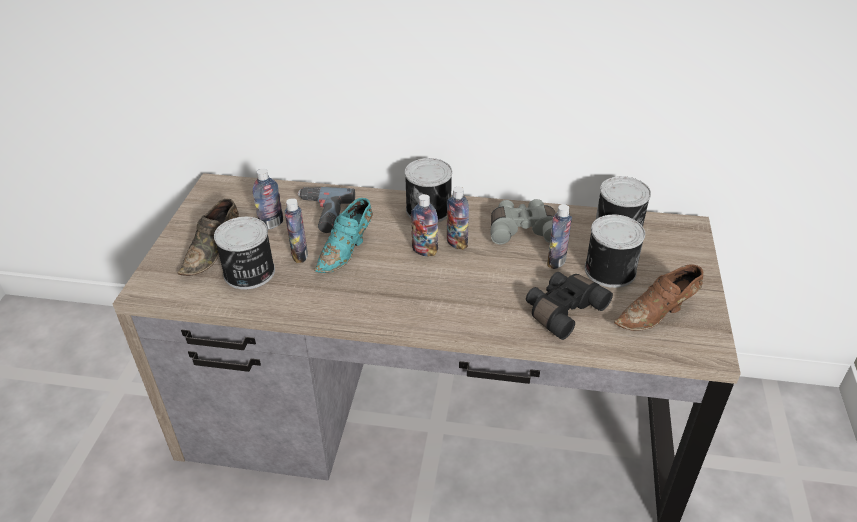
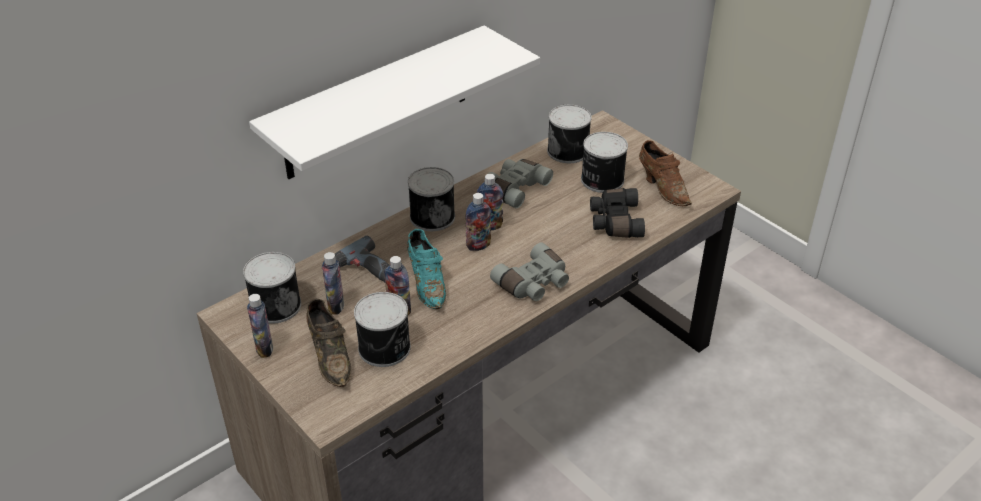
camera: 50 degrees left, 0 degrees up
bottle [547,204,572,269] -> bottle moved to [247,294,273,358]
brown shoe [614,264,704,331] -> brown shoe turned 45 degrees counterclockwise [639,140,692,206]
none -> can [243,252,301,324]
none -> white shelf [249,26,540,179]
none -> grey binoculars [490,242,569,301]

